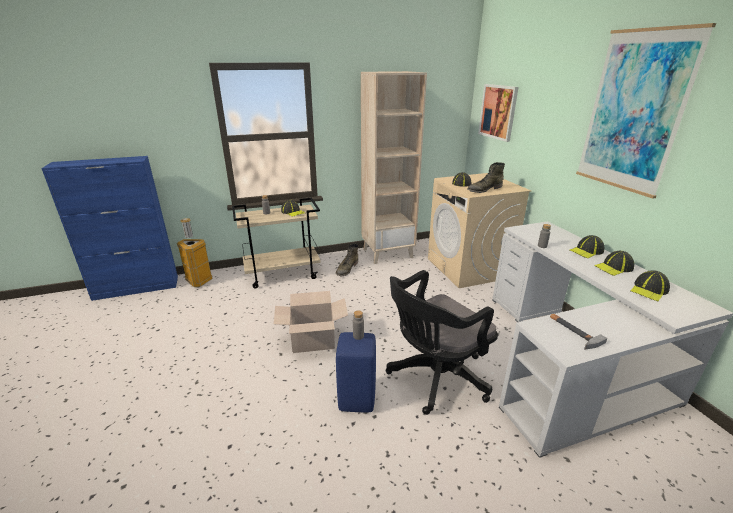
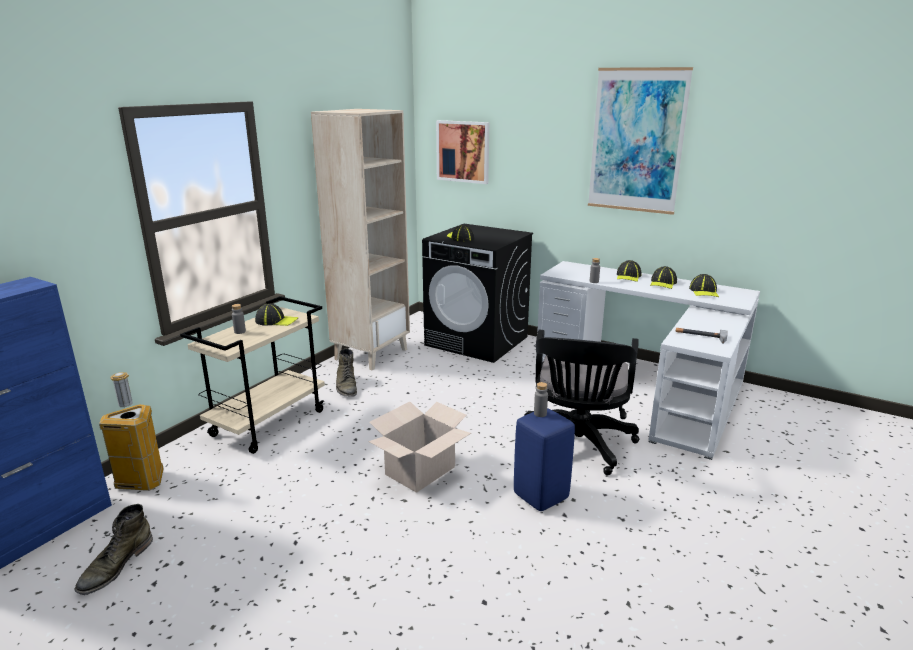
camera: 40 degrees left, 5 degrees down
beige washing machine [428,173,531,288] -> black washing machine [422,224,533,363]
green boot [467,162,505,193] -> green boot moved to [75,504,153,595]

